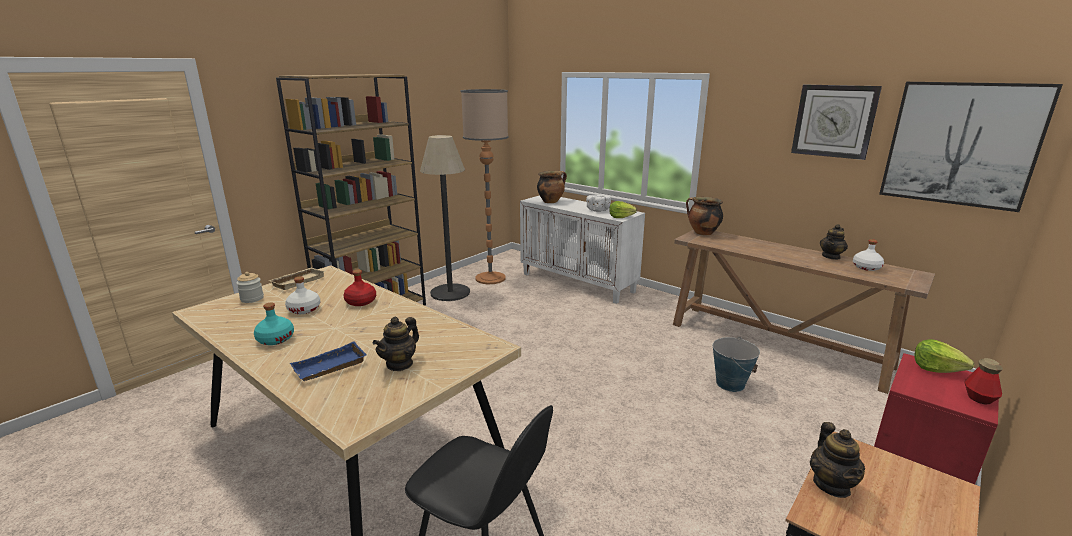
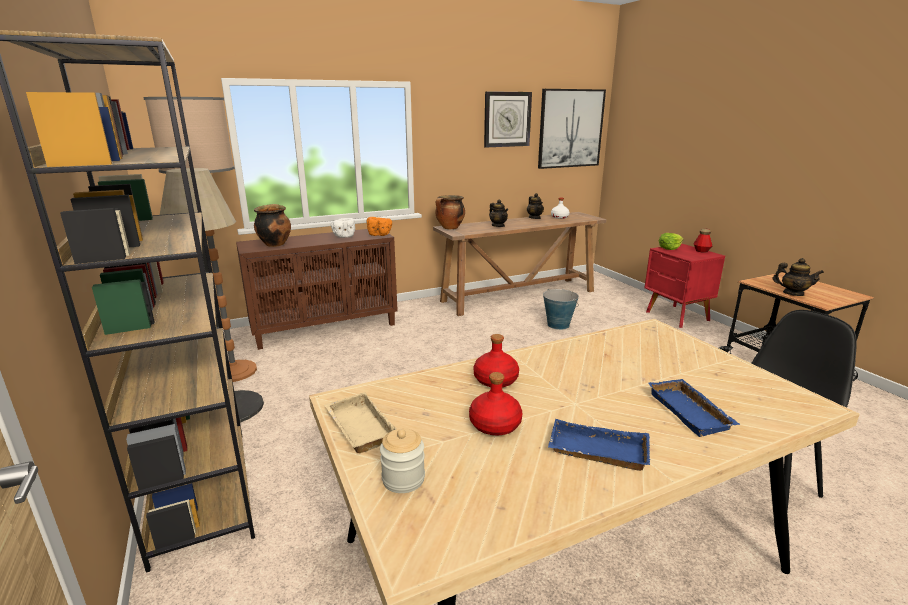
camera: 65 degrees left, 0 degrees up
turquoise bottle [254,303,294,345] -> blue tray [548,419,650,471]
white bottle [285,276,320,314] -> red bottle [469,372,522,435]
teapot [373,317,419,371] -> teapot moved to [489,200,508,227]
white cabinet [520,195,645,304] -> brown cabinet [236,229,398,350]
lettuce [609,201,637,218] -> orange bowl [366,217,392,236]

